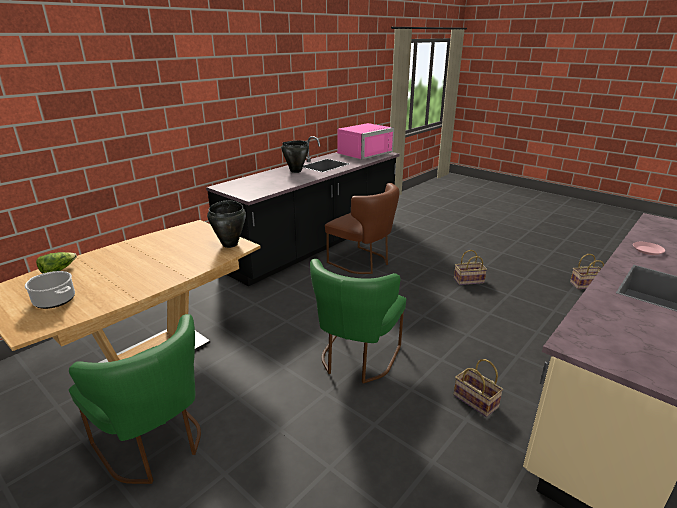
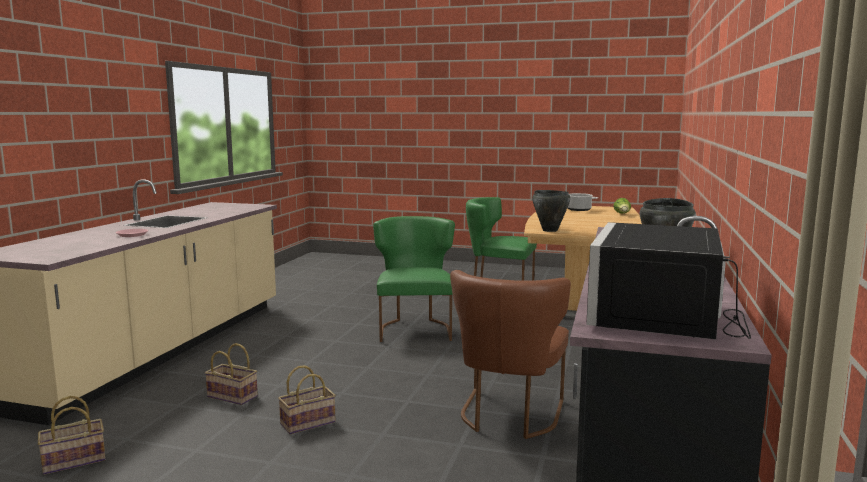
camera: 155 degrees right, 15 degrees down
brown chair [325,183,400,274] -> brown chair turned 90 degrees counterclockwise [450,270,571,439]
pink microwave [337,123,394,160] -> black microwave [586,222,751,340]
basket [453,359,503,417] -> basket moved to [205,343,258,405]

